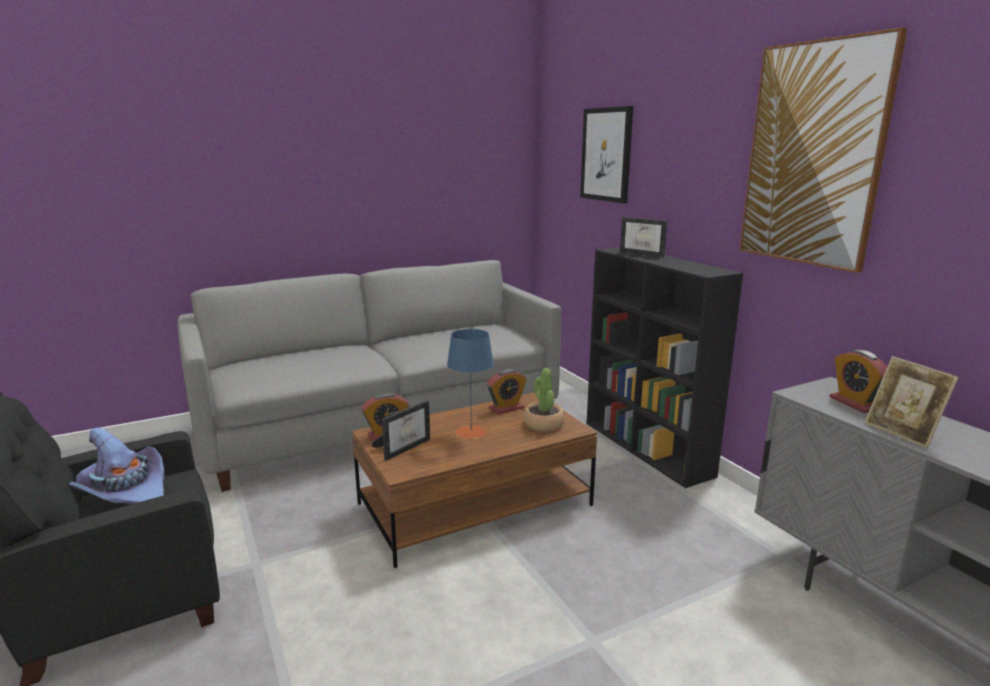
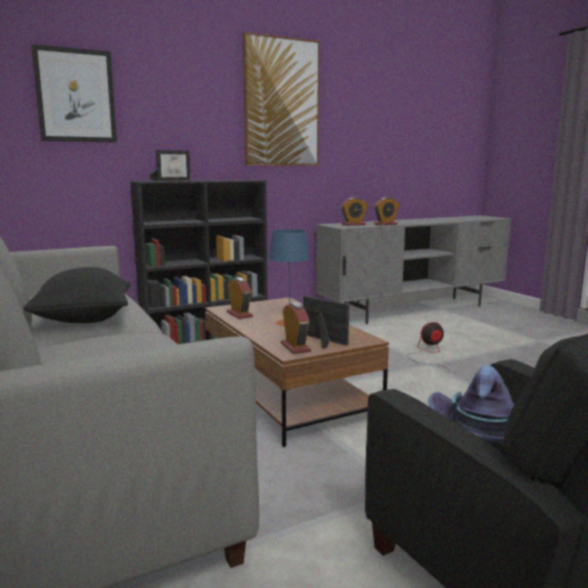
camera: 90 degrees left, 5 degrees down
potted plant [524,368,564,432] -> none
picture frame [864,356,959,448] -> alarm clock [374,197,400,225]
none -> black pillow [23,267,131,323]
none -> fan [407,322,450,370]

